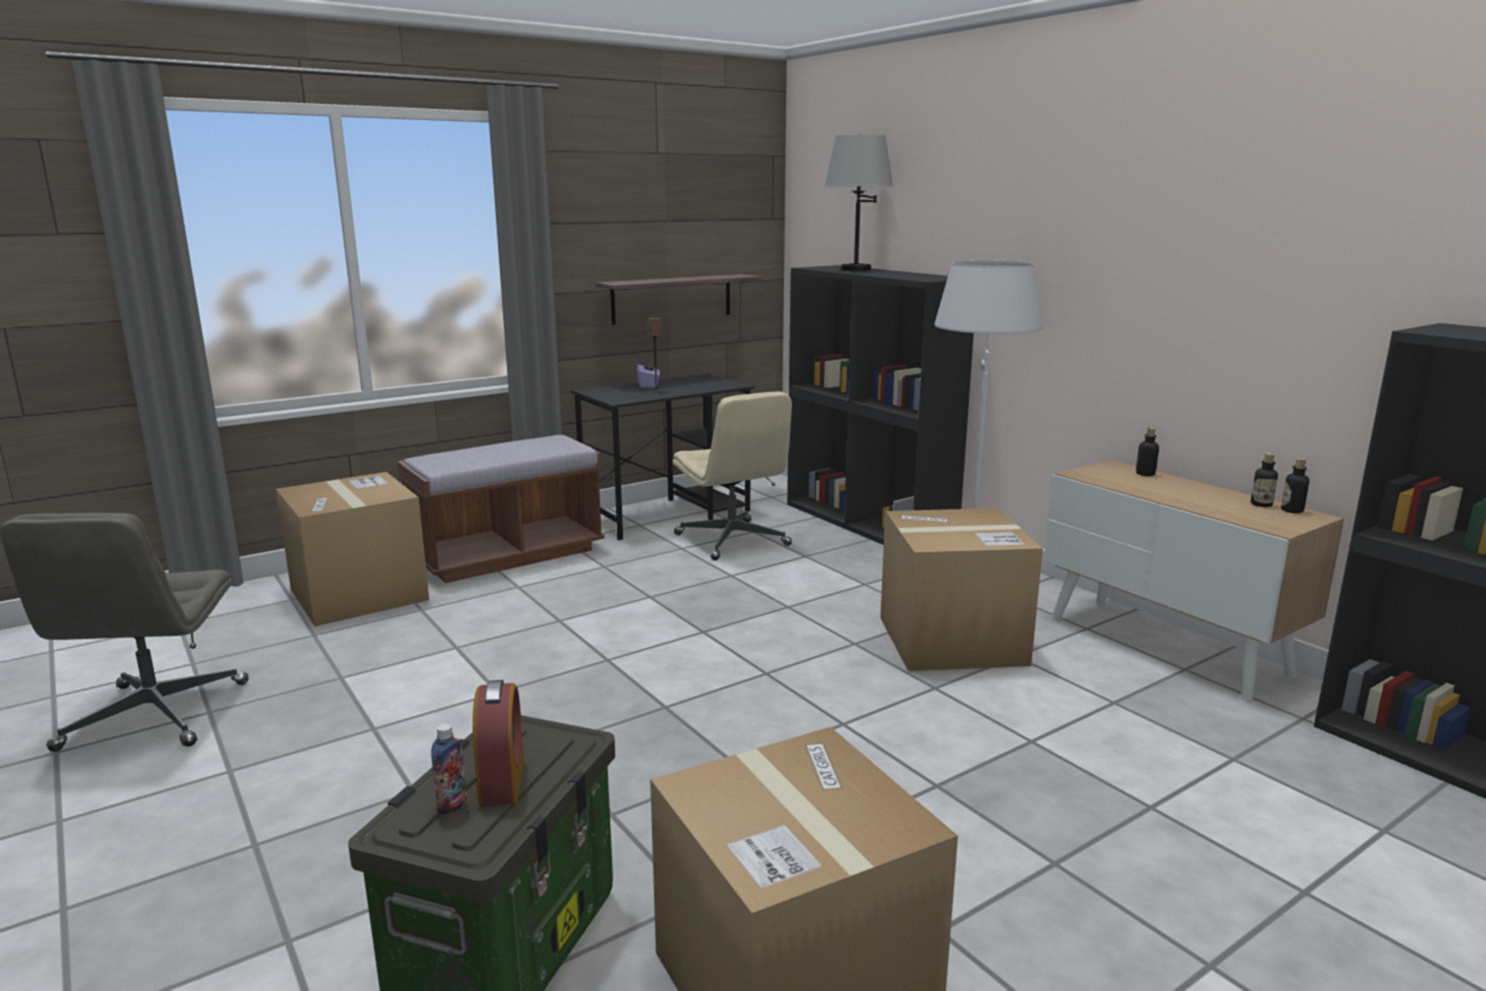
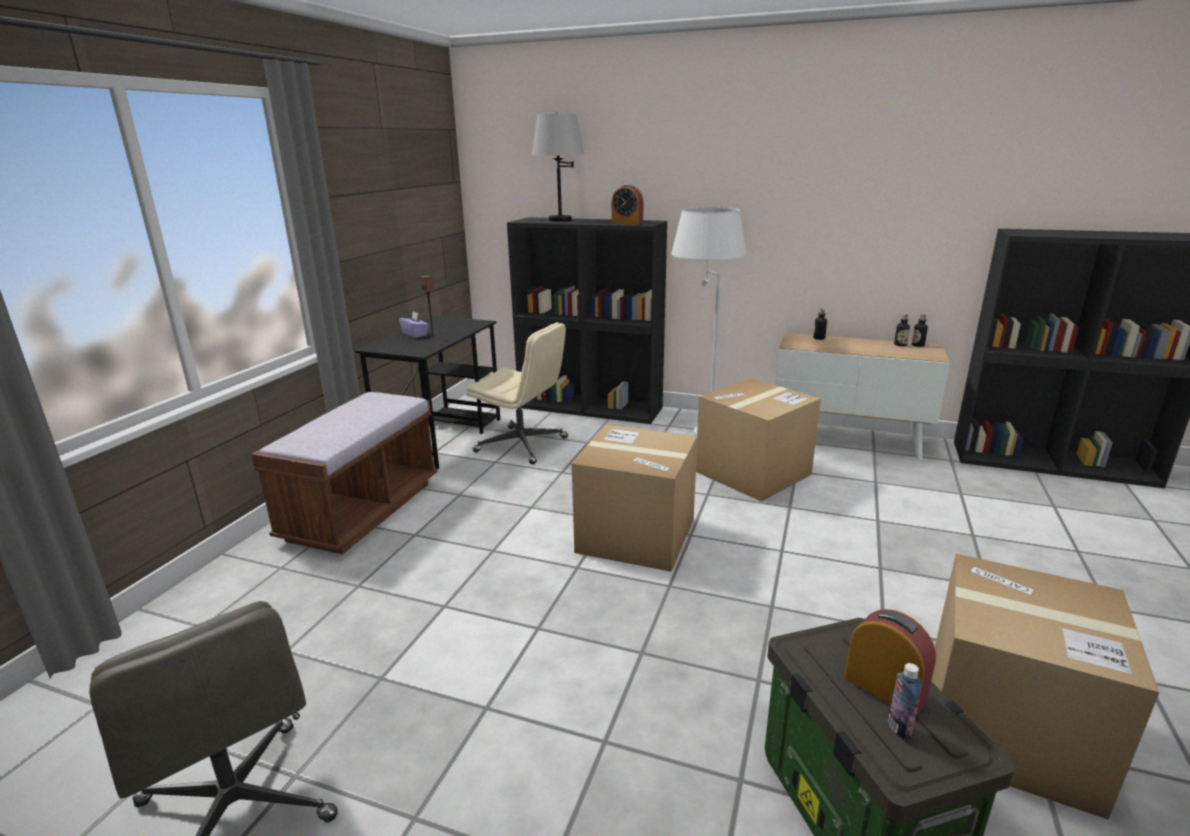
camera: 35 degrees left, 5 degrees up
cardboard box [276,472,429,627] -> cardboard box moved to [572,425,698,572]
shelf [596,274,761,325] -> none
none -> alarm clock [612,184,643,225]

